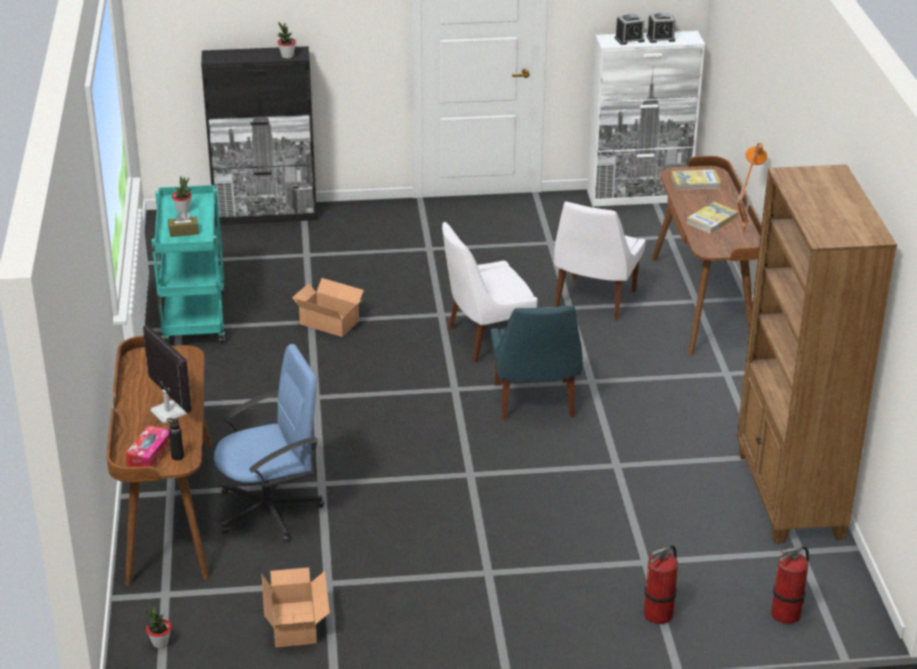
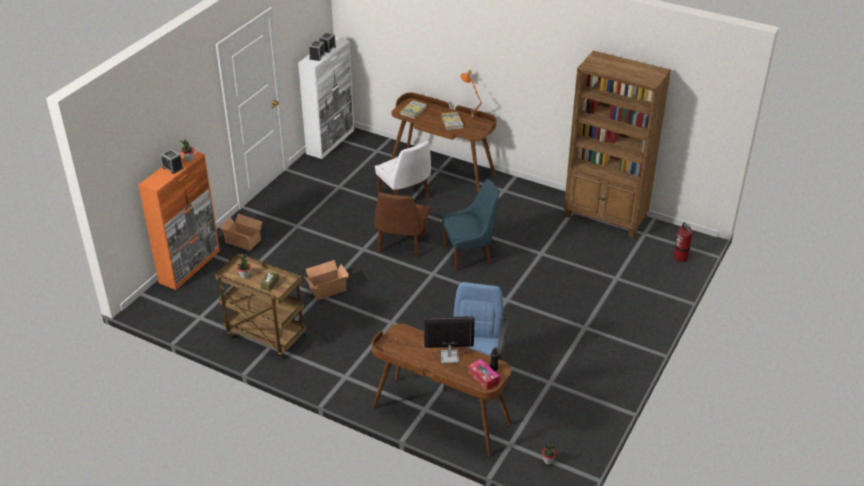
camera: 55 degrees left, 5 degrees up
turquoise cart [152,185,225,344] -> brown cart [215,253,306,359]
black cabinet [201,46,317,225] -> orange cabinet [138,151,220,290]
cardboard box [261,567,330,647] -> cardboard box moved to [219,214,262,251]
white chair [442,222,537,363] -> brown chair [375,192,429,258]
blue chair [491,306,583,421] -> blue chair turned 45 degrees counterclockwise [442,179,499,271]
fire extinguisher [644,545,678,624] -> none
none -> alarm clock [161,149,183,174]

